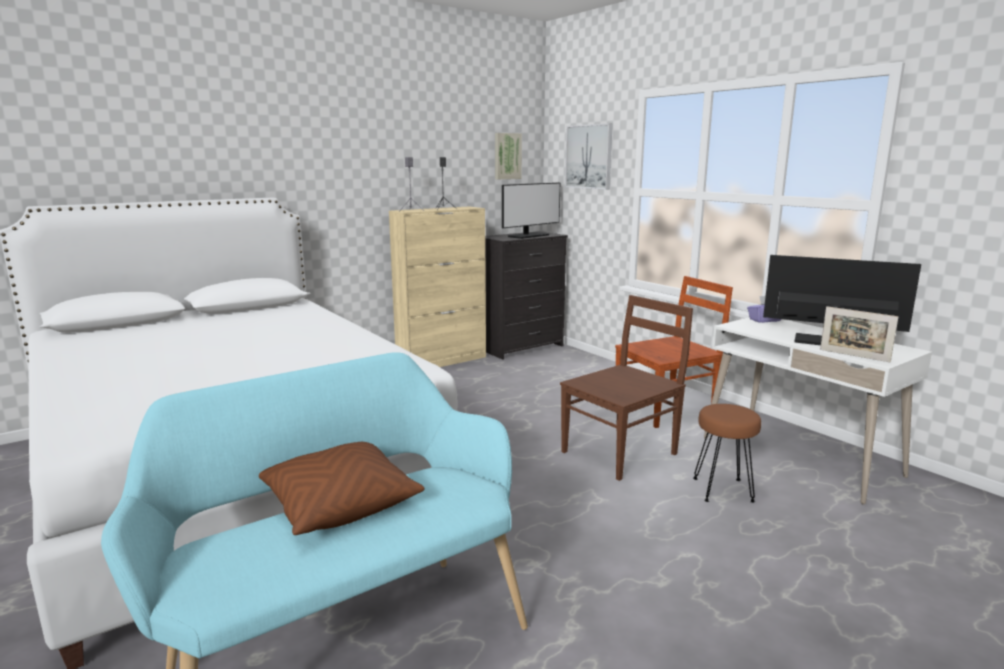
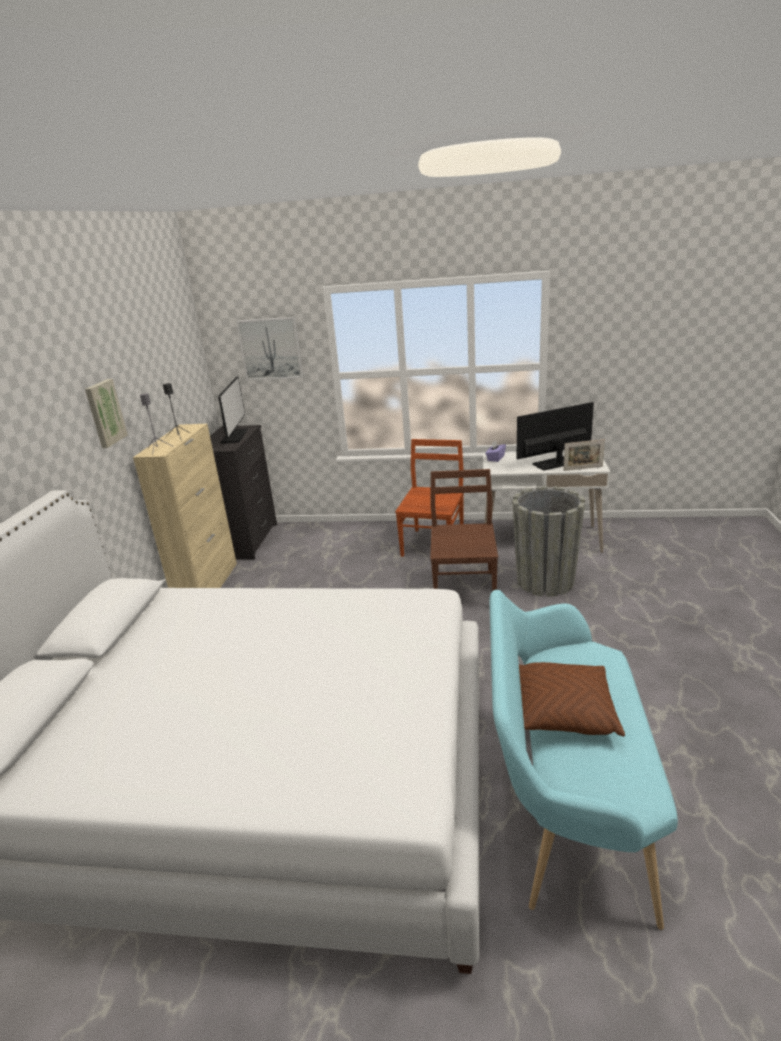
camera: 45 degrees left, 10 degrees up
picture [495,133,522,179] -> picture moved to [85,379,128,448]
brown stool [693,404,761,503] -> grey planter [512,486,585,597]

